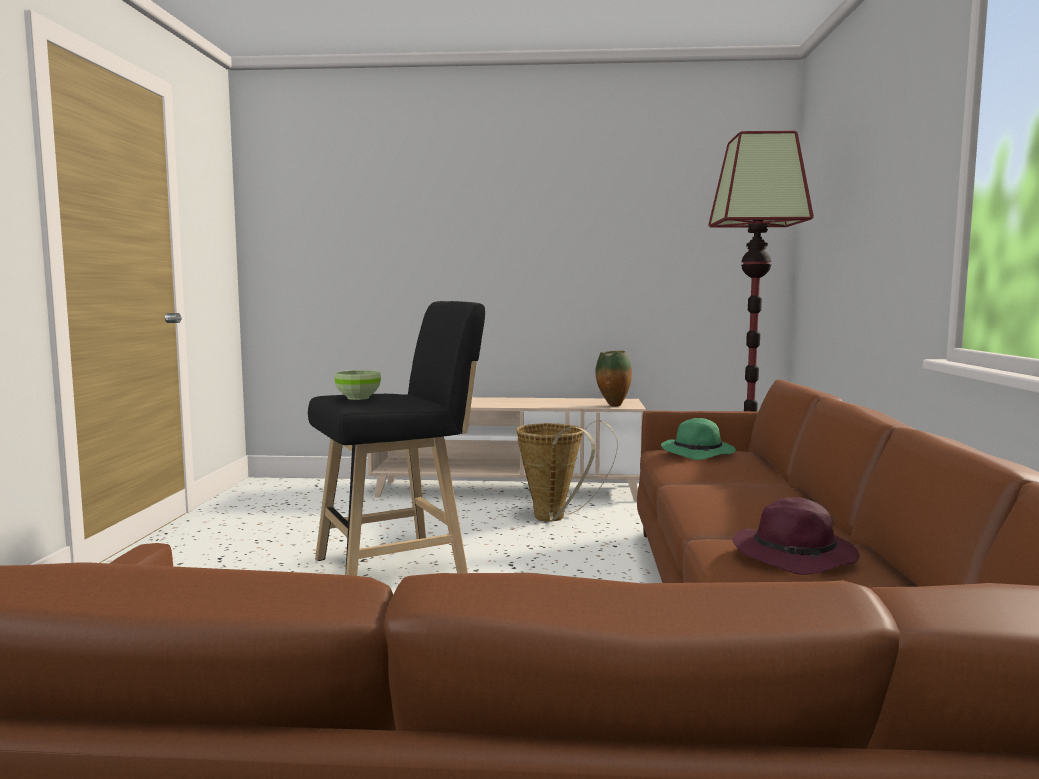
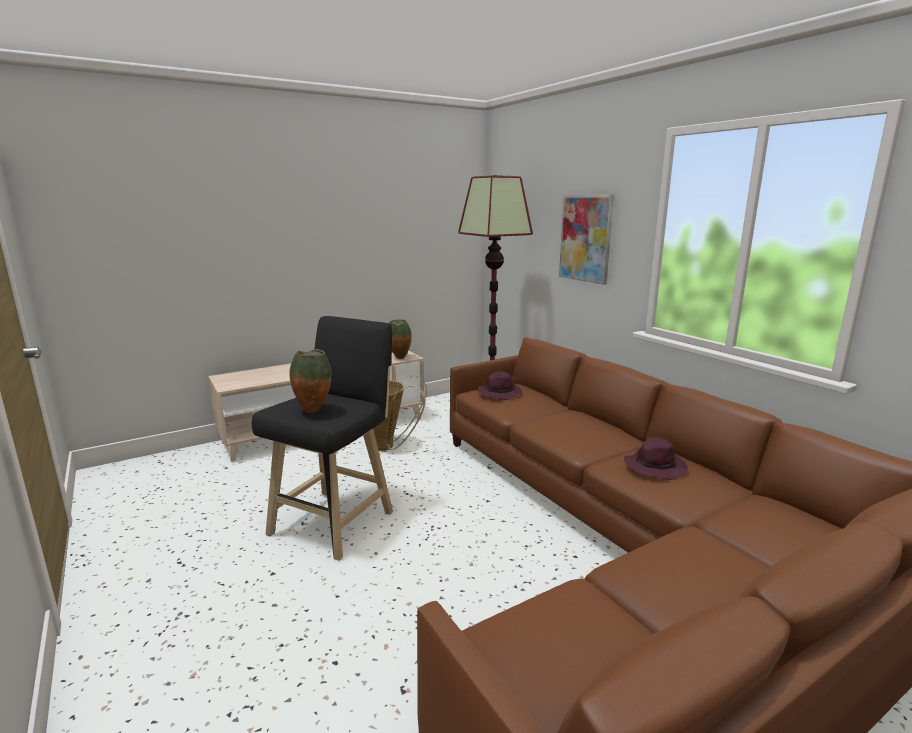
camera: 35 degrees left, 10 degrees up
green bowl [335,370,381,400] -> vase [290,349,331,413]
green hat [661,418,736,460] -> purple hat [477,371,522,400]
none -> picture [559,195,614,285]

